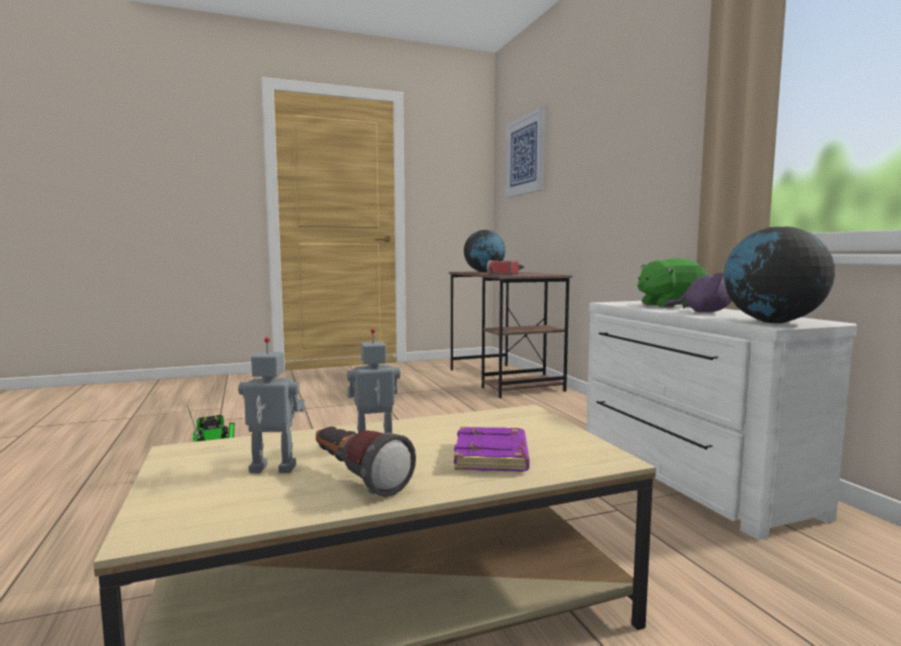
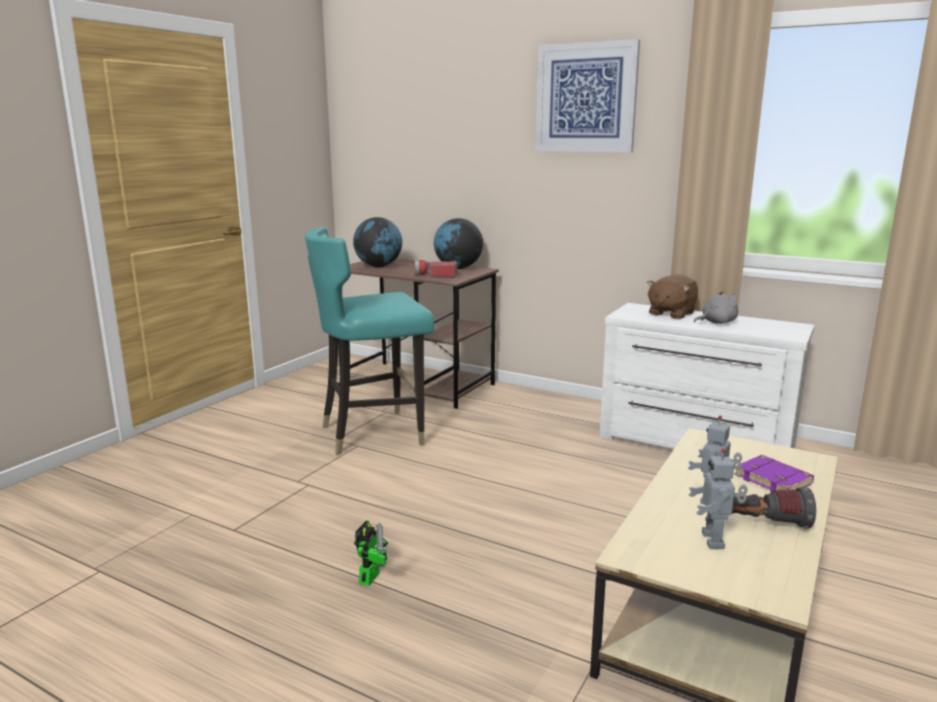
camera: 40 degrees left, 10 degrees up
toy robot [238,337,305,473] -> toy robot turned 45 degrees counterclockwise [689,448,748,549]
picture [505,106,546,198] -> picture moved to [536,39,640,152]
green plush toy [637,258,708,308] -> brown plush toy [647,274,698,319]
purple plush toy [664,273,732,312] -> grey plush toy [694,291,738,324]
globe [724,227,835,323] -> globe moved to [434,218,483,269]
none -> turquoise chair [305,227,434,455]

